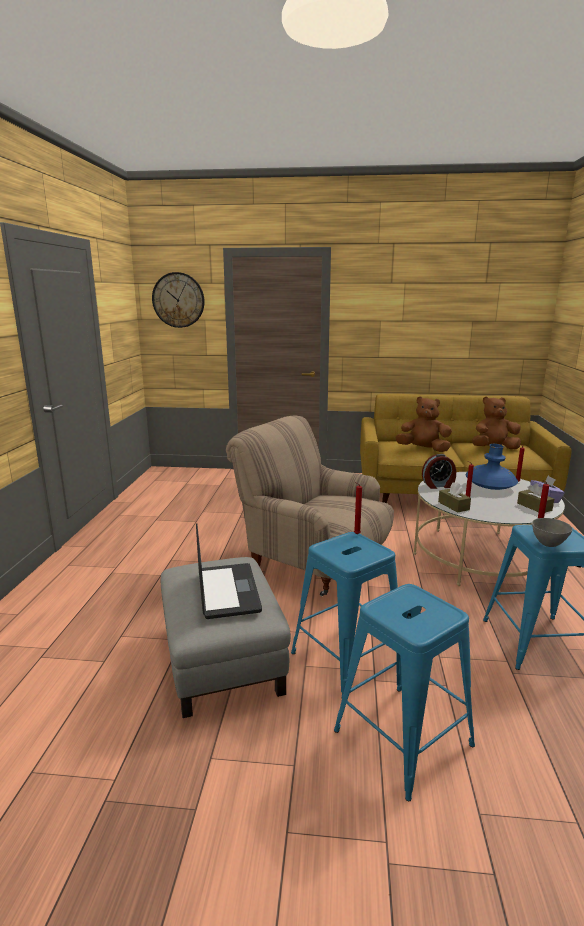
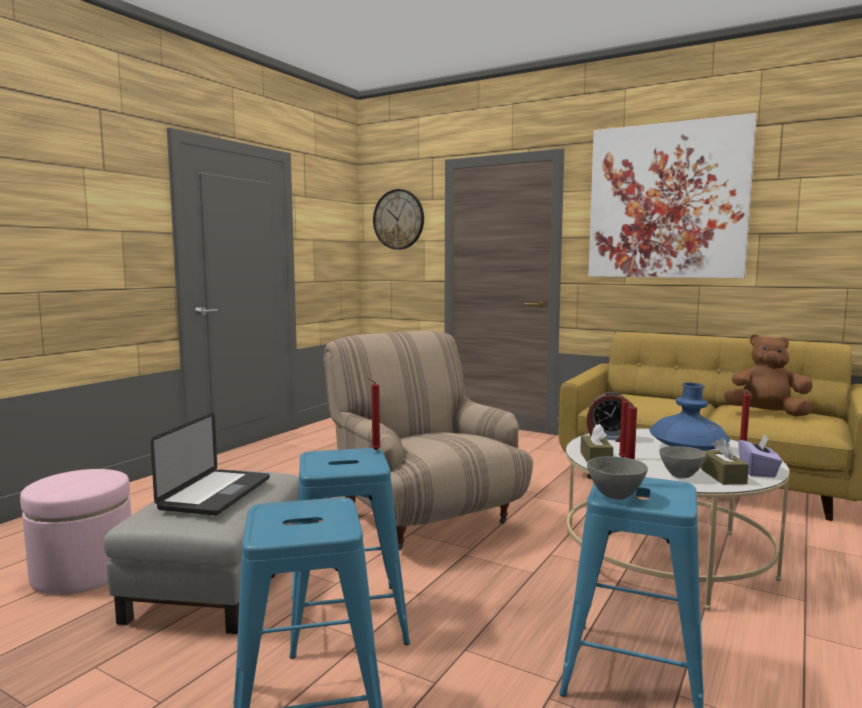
camera: 25 degrees right, 10 degrees down
brown plush toy [395,397,452,452] -> none
none -> pink ottoman [20,469,131,595]
none -> picture [588,113,757,278]
none -> grey bowl [659,446,706,479]

